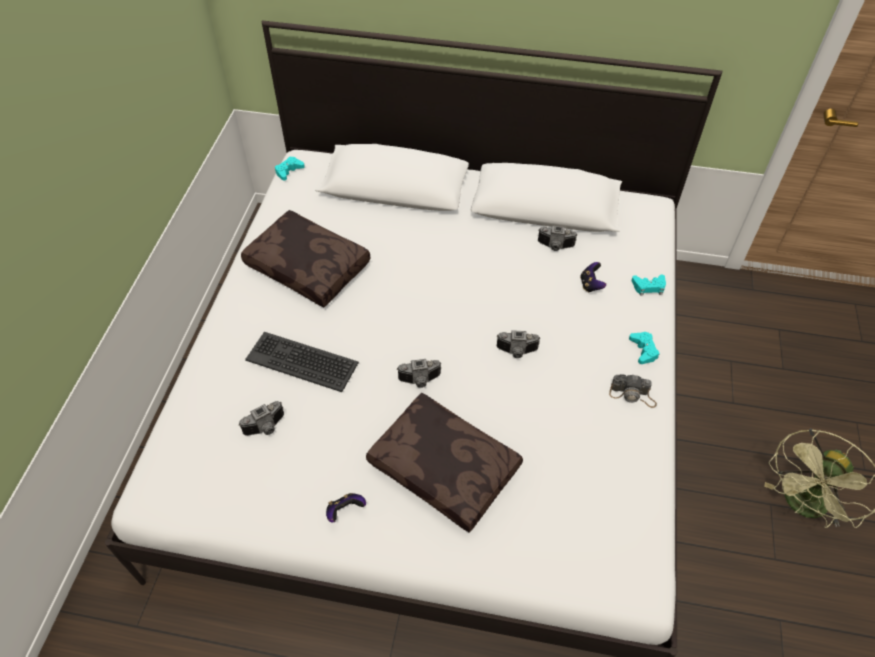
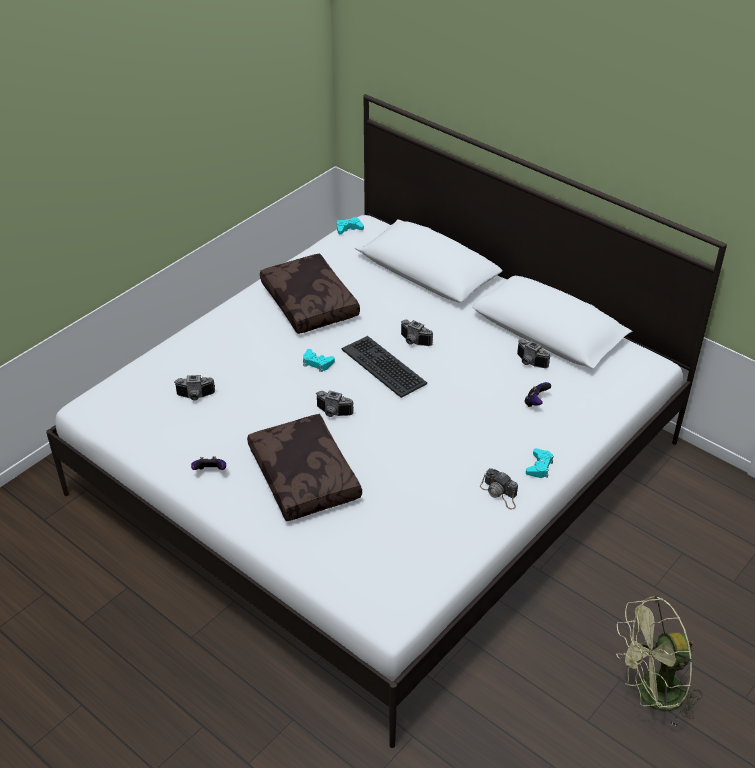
camera: 30 degrees right, 10 degrees down
keyboard [245,332,359,392] -> keyboard moved to [342,336,427,398]
camera [497,330,541,358] -> camera moved to [401,320,433,346]
turquoise game controller [632,274,666,295] -> turquoise game controller moved to [303,349,335,372]

